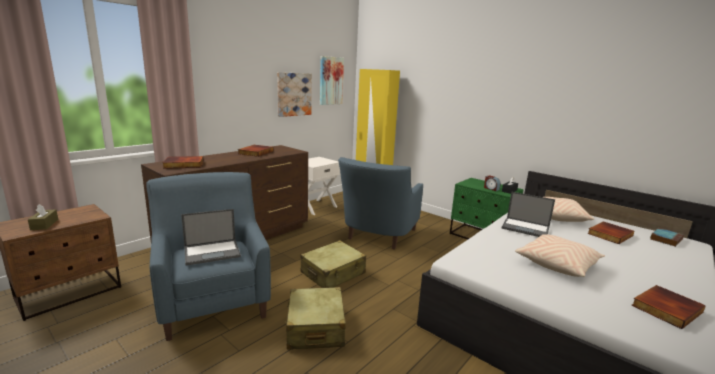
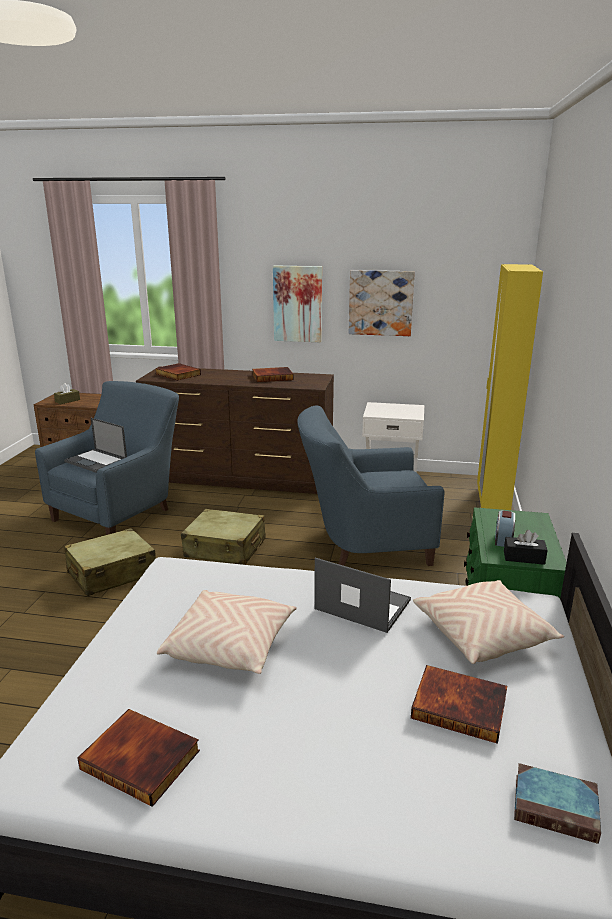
camera: 60 degrees right, 5 degrees up
picture [320,56,344,105] -> picture moved to [273,265,322,342]
laptop [502,192,555,237] -> laptop turned 120 degrees clockwise [314,558,411,633]

